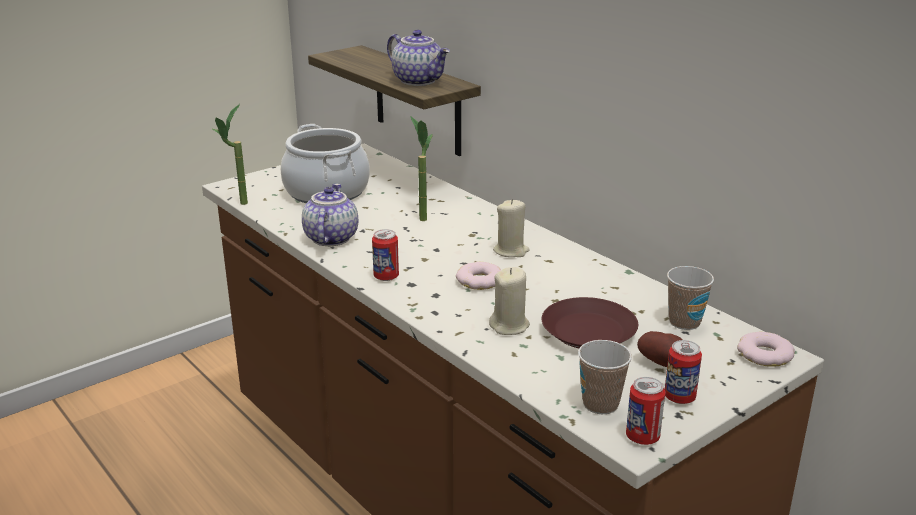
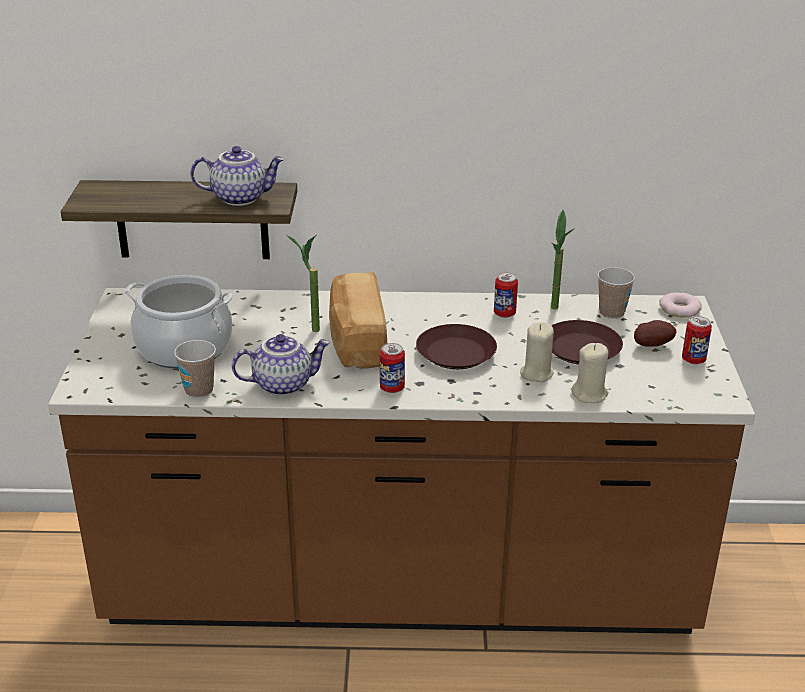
camera: 50 degrees left, 5 degrees up
potted plant [213,104,248,205] -> potted plant moved to [551,210,575,310]
teapot [302,184,358,246] -> teapot turned 120 degrees clockwise [232,334,331,396]
donut [456,262,501,290] -> brown plate [416,324,497,369]
beige candle [493,199,530,257] -> beige candle moved to [571,343,608,403]
cup [578,340,632,414] -> cup moved to [174,340,216,398]
can [626,377,665,445] -> can moved to [494,272,518,318]
none -> bread [329,272,387,369]

